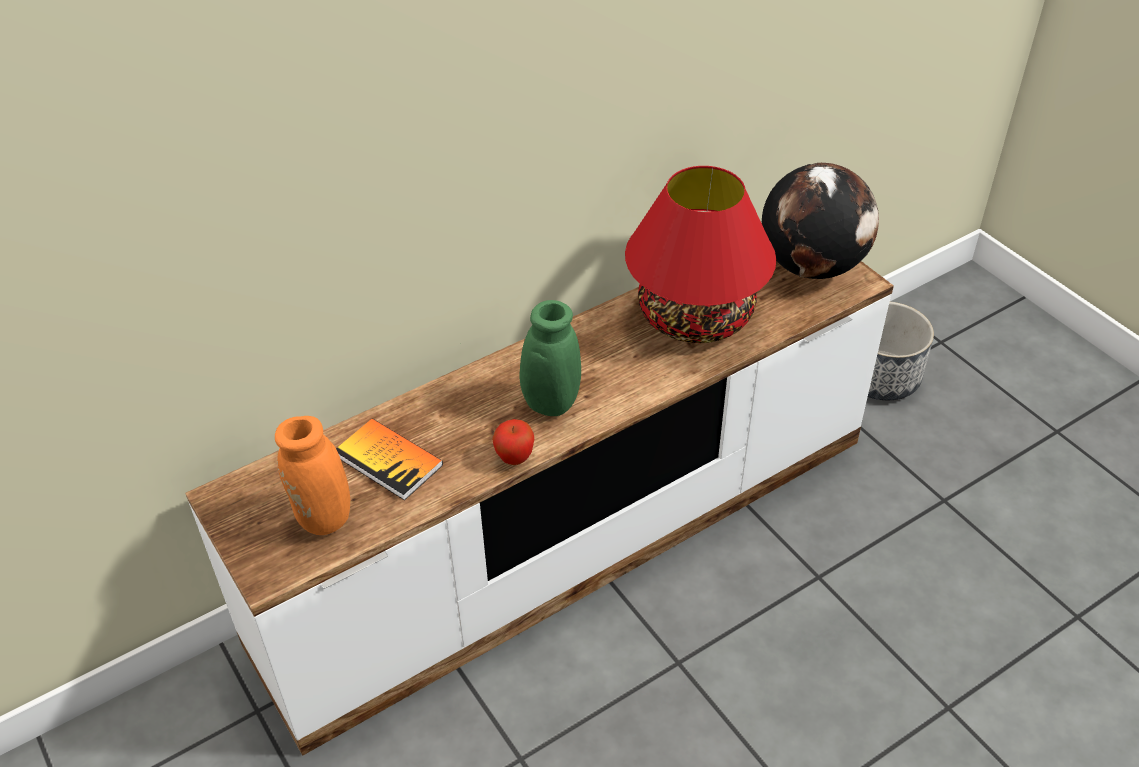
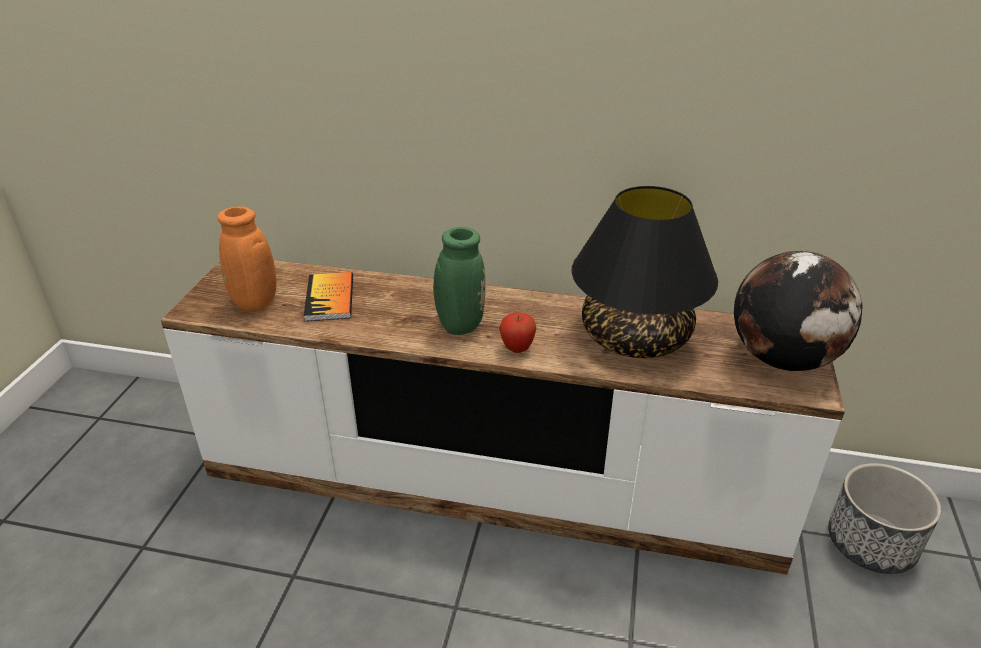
camera: 45 degrees right, 10 degrees down
apple [492,419,534,465] -> apple moved to [499,312,537,353]
red table lamp [625,166,776,343] -> black table lamp [572,186,718,358]

